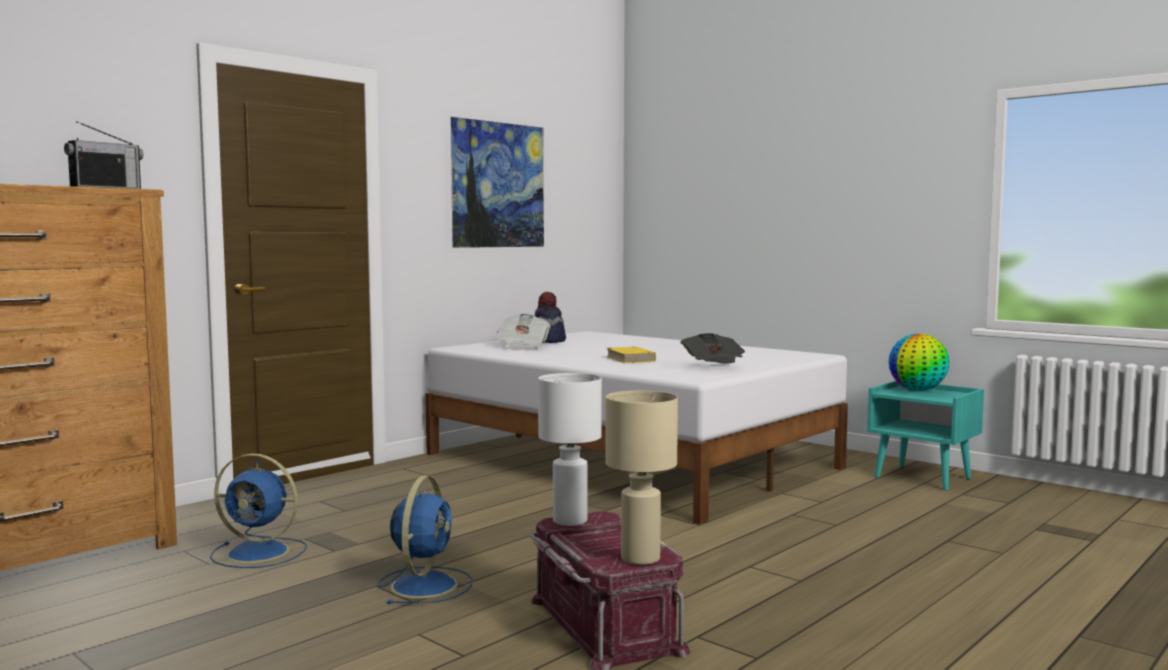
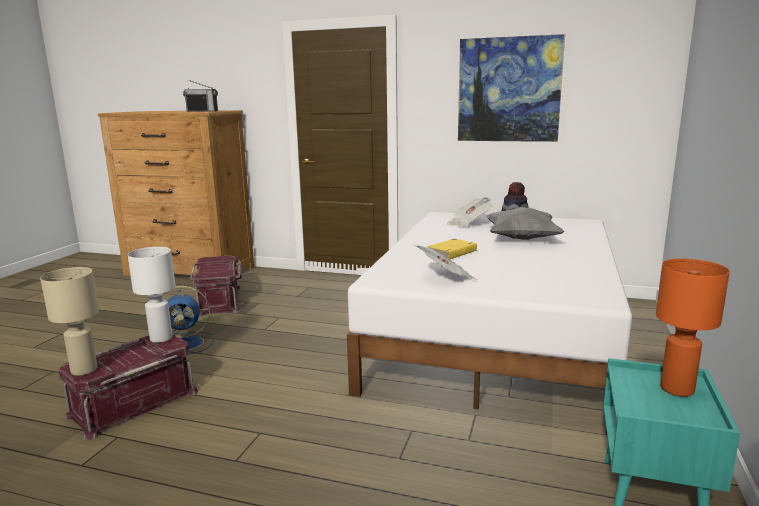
camera: 65 degrees right, 10 degrees up
blue fan [210,454,307,568] -> red storage box [190,255,242,317]
globe [889,334,950,391] -> orange table lamp [656,258,730,397]
none -> grey pillow [486,207,564,240]

